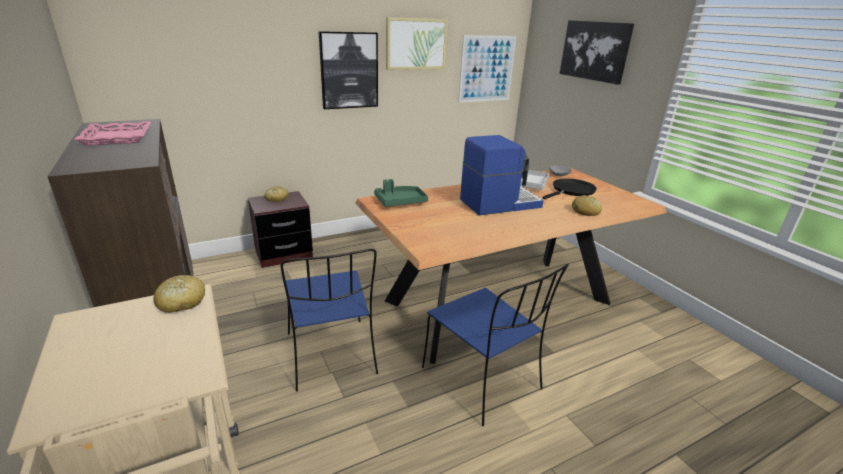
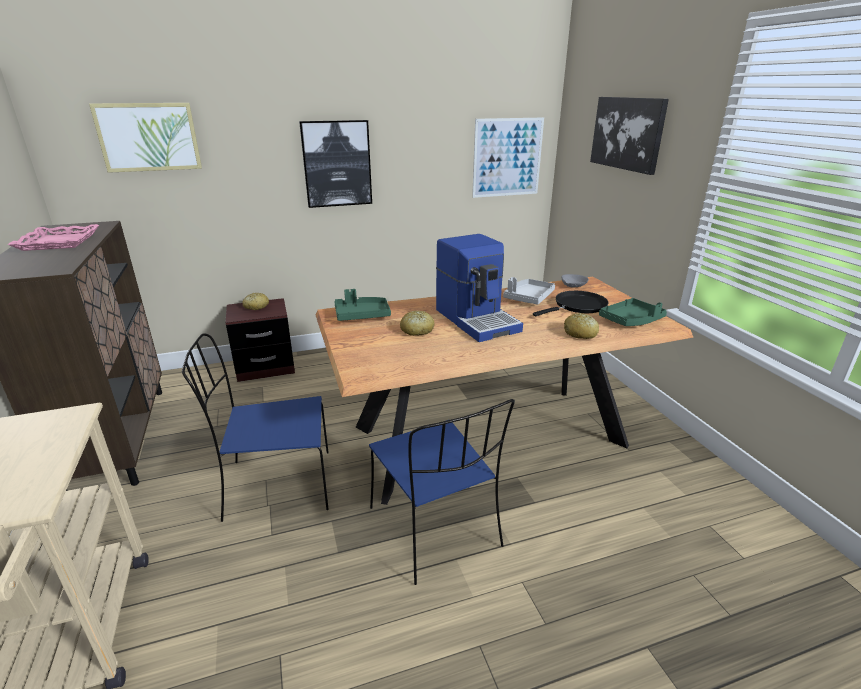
camera: 10 degrees right, 0 degrees up
bread [153,275,205,313] -> bread moved to [400,311,434,336]
blue chair [281,249,378,392] -> blue chair turned 90 degrees clockwise [182,334,329,522]
picture [386,17,448,70] -> picture moved to [89,103,202,173]
coffee machine [460,135,544,215] -> coffee machine turned 75 degrees clockwise [436,234,523,342]
none -> green tray [599,298,667,326]

